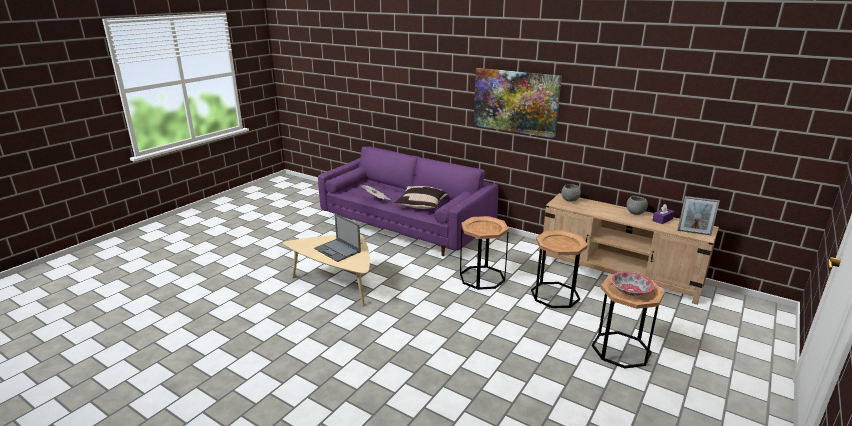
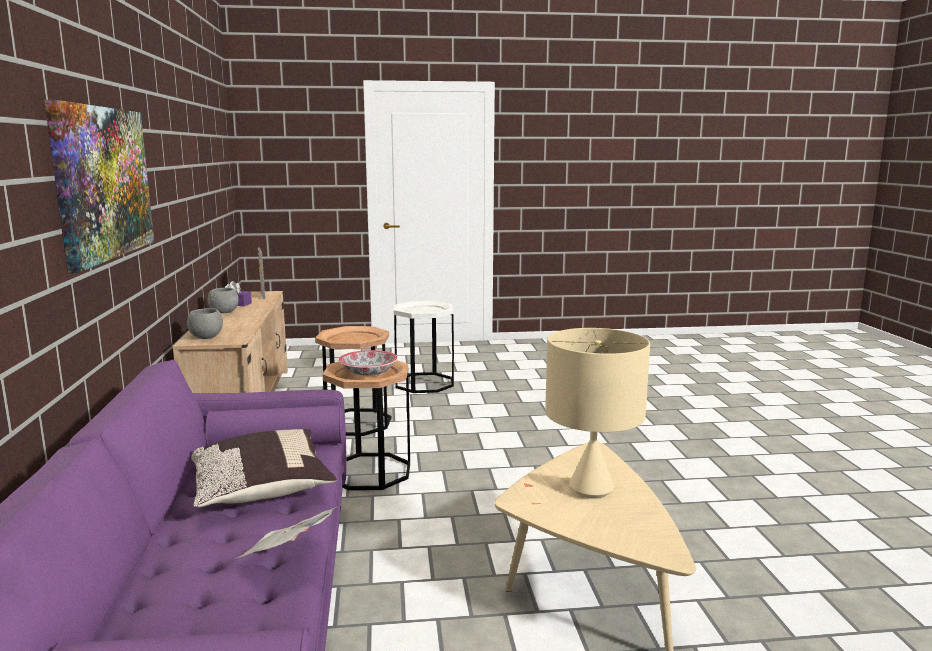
camera: 130 degrees left, 10 degrees down
laptop [314,214,361,262] -> beige table lamp [545,328,650,499]
brown side table [592,275,665,369] -> white side table [394,301,454,393]
bowl [611,272,654,296] -> bowl moved to [338,350,398,376]

